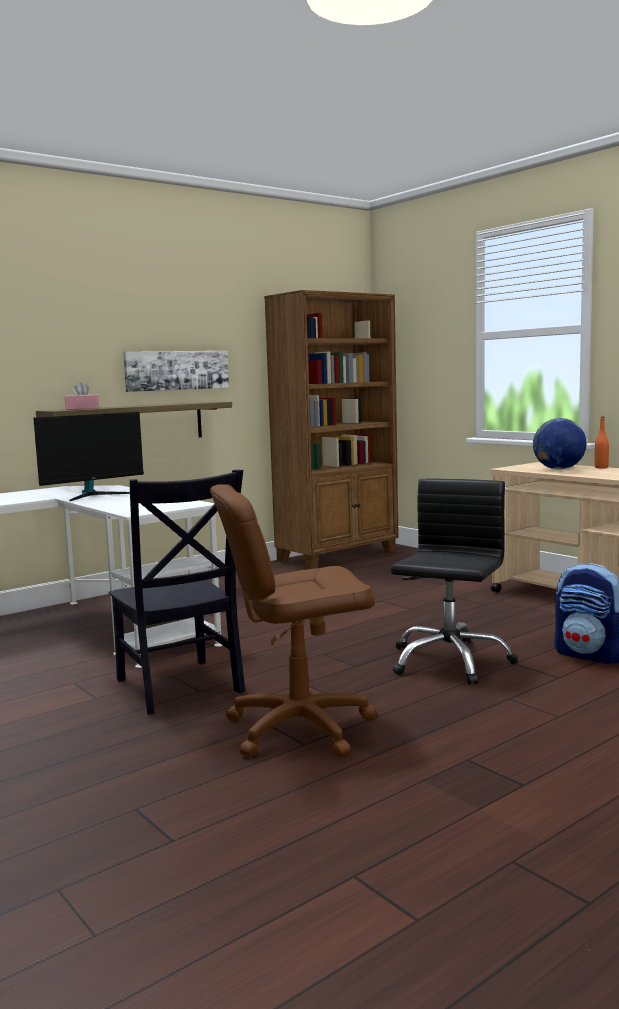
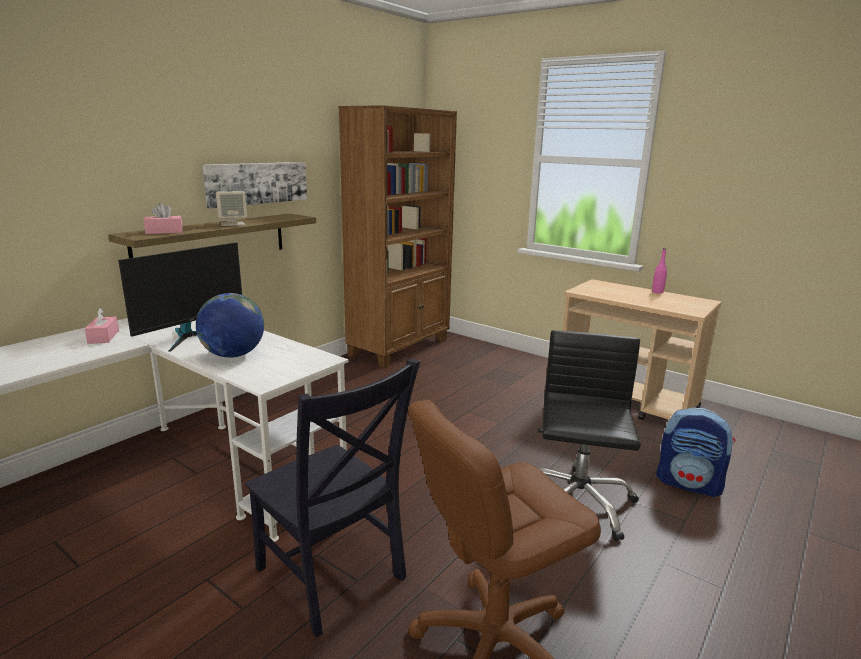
camera: 15 degrees left, 10 degrees up
globe [533,418,587,470] -> globe moved to [196,293,264,358]
orange bottle [595,417,609,468] -> pink bottle [652,248,667,294]
none -> pink tissue box [85,307,119,344]
none -> beige speaker [216,191,247,226]

